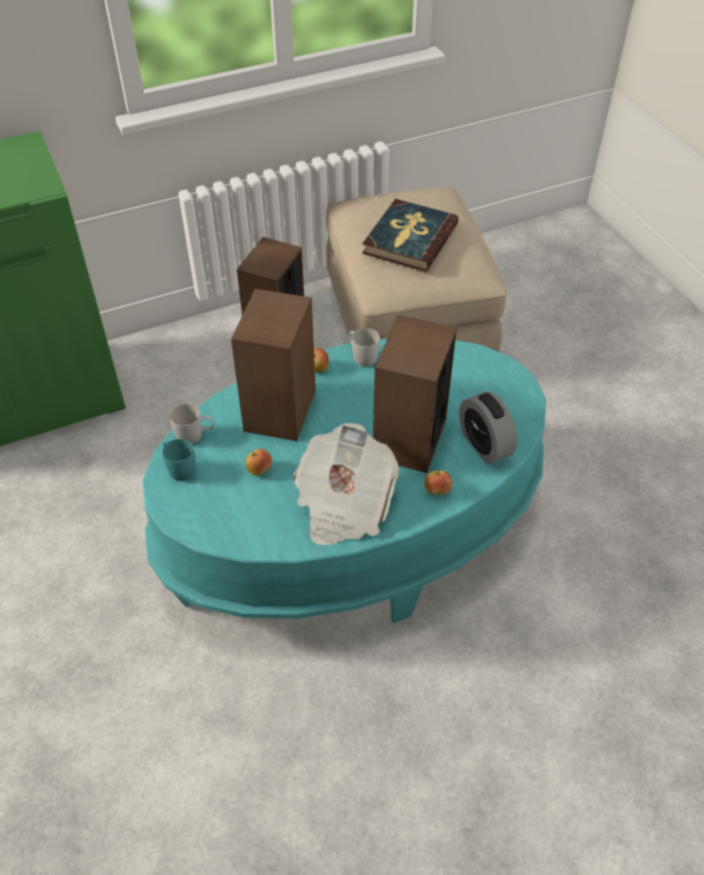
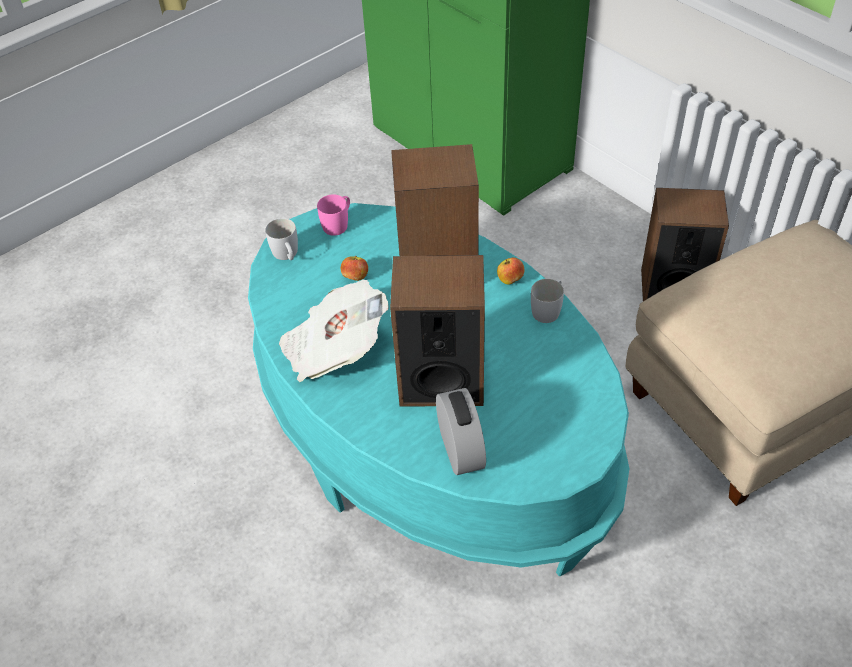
camera: 75 degrees right, 0 degrees up
turquoise mug [162,439,196,481] -> pink mug [317,194,350,236]
white mug [170,404,214,444] -> white mug moved to [265,218,298,260]
book [362,199,459,272] -> none
apple [424,470,452,495] -> none
alarm clock [459,391,517,464] -> alarm clock turned 120 degrees clockwise [436,388,486,475]

